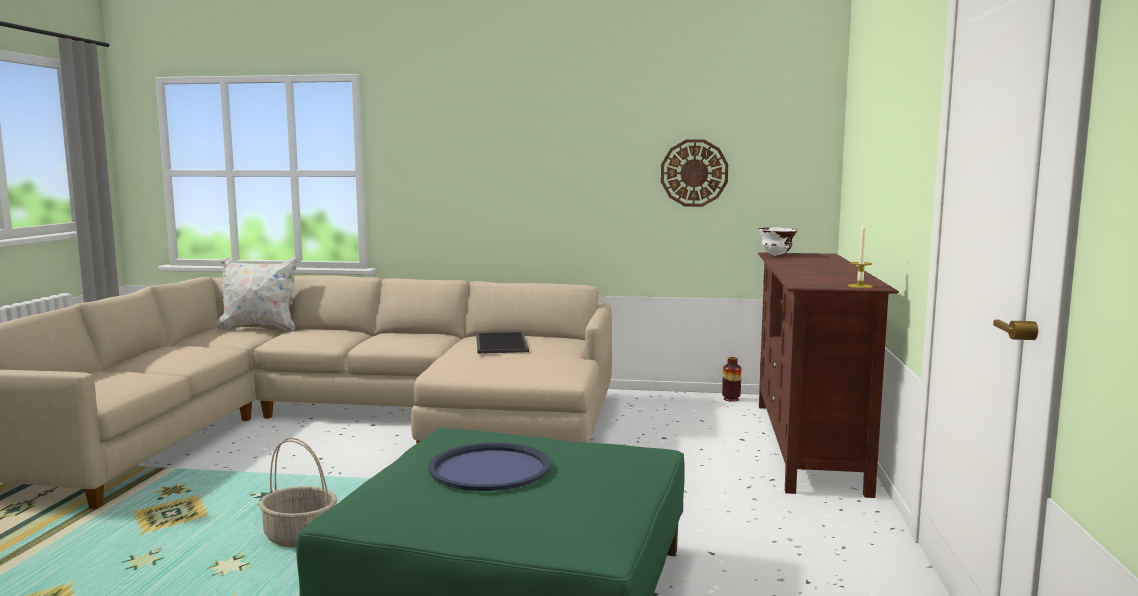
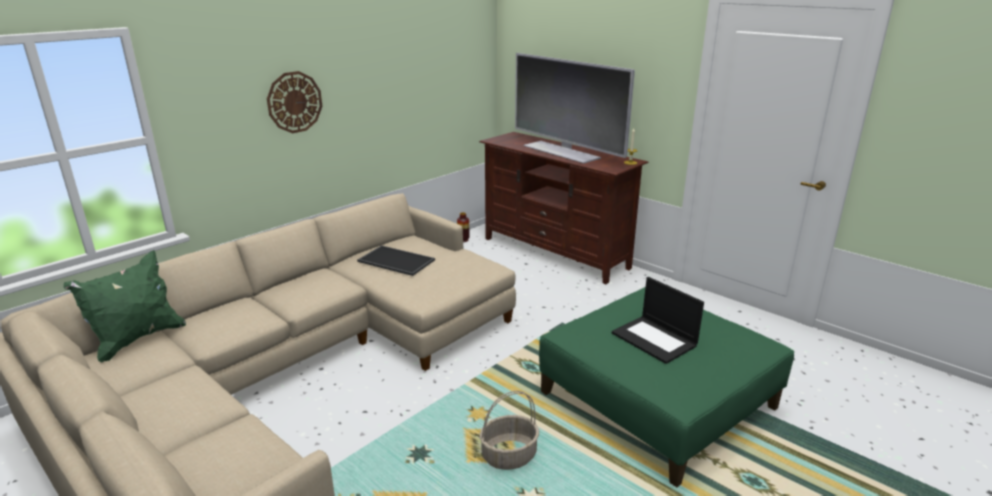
camera: 55 degrees left, 15 degrees up
white pillow [216,257,298,331] -> green pillow [63,250,186,362]
blue tray [428,443,551,491] -> laptop [612,277,704,364]
wall clock [661,139,728,207] -> wall clock moved to [267,71,322,133]
white bowl [758,227,798,256] -> none
none -> television [515,53,635,163]

